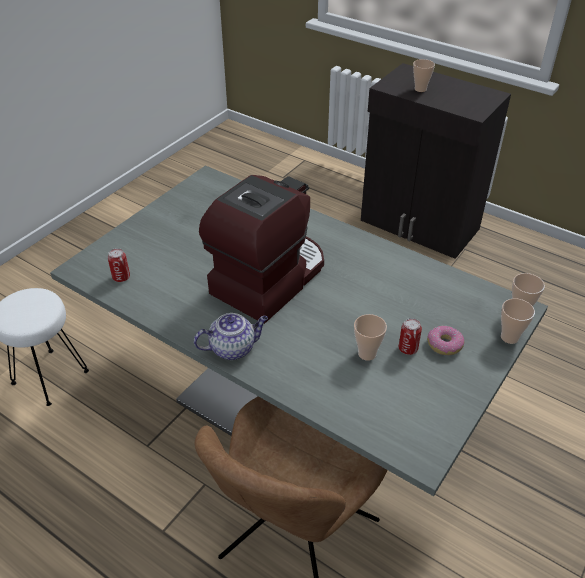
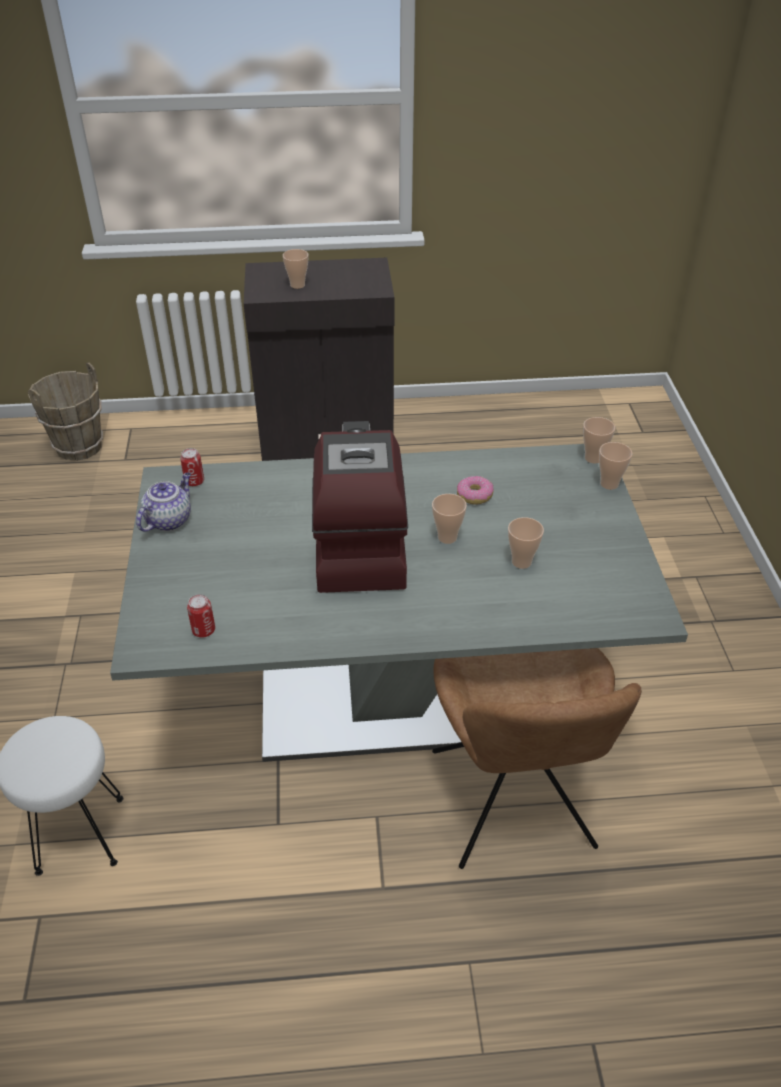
camera: 40 degrees left, 0 degrees up
teapot [194,313,268,360] -> teapot moved to [136,472,191,532]
can [398,318,422,355] -> can moved to [180,448,204,486]
donut [427,326,464,355] -> donut moved to [457,476,494,505]
none -> brown bucket [28,363,103,461]
none -> cup [432,494,467,544]

